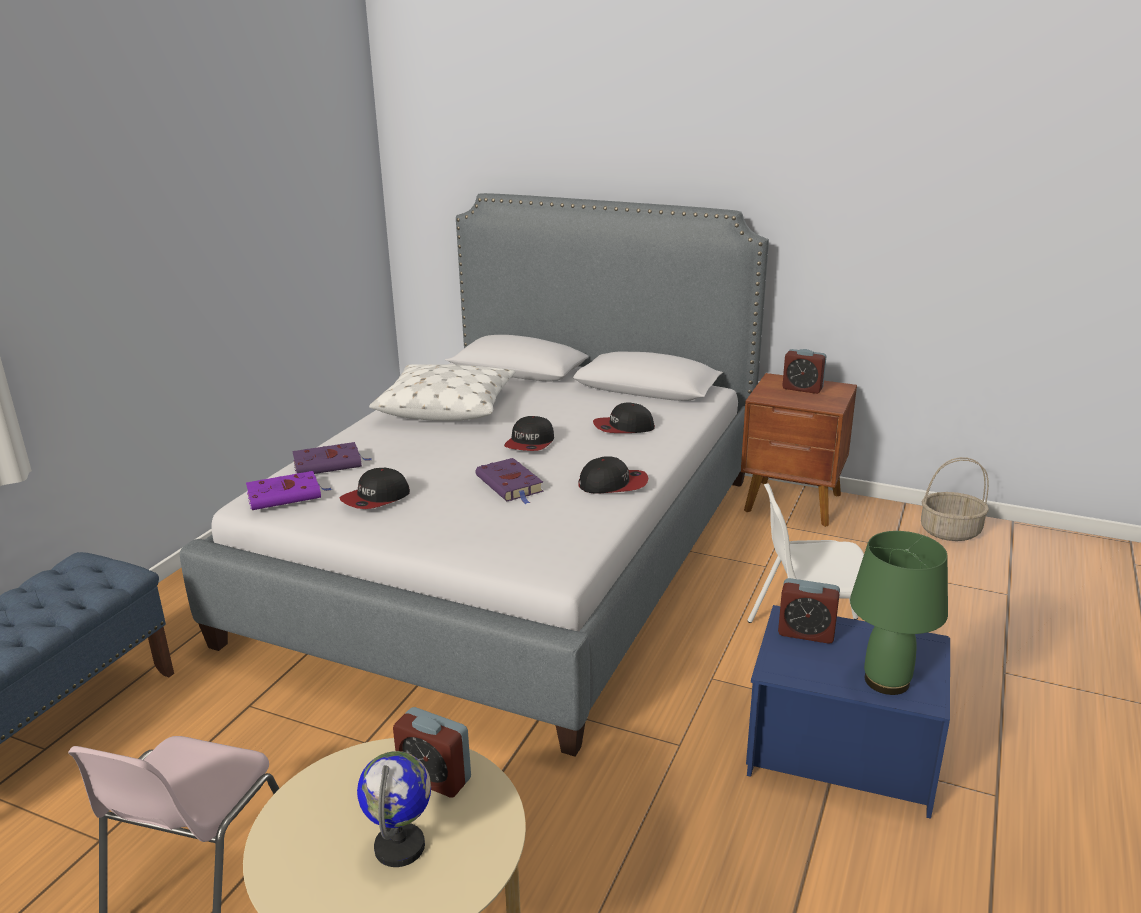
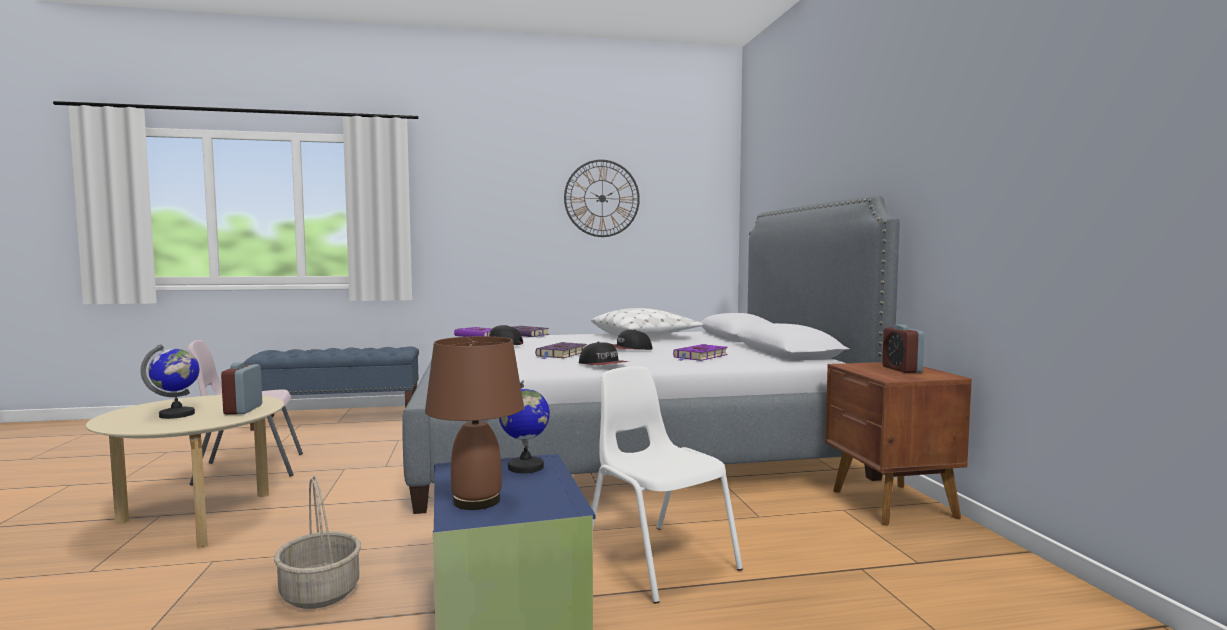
camera: 55 degrees right, 20 degrees down
cap [593,403,655,433] -> purple book [673,344,728,361]
alarm clock [778,578,840,644] -> globe [499,380,550,473]
green table lamp [850,531,948,695] -> brown table lamp [425,336,524,510]
basket [921,457,989,541] -> basket moved to [274,476,361,609]
none -> wall clock [564,160,640,237]

